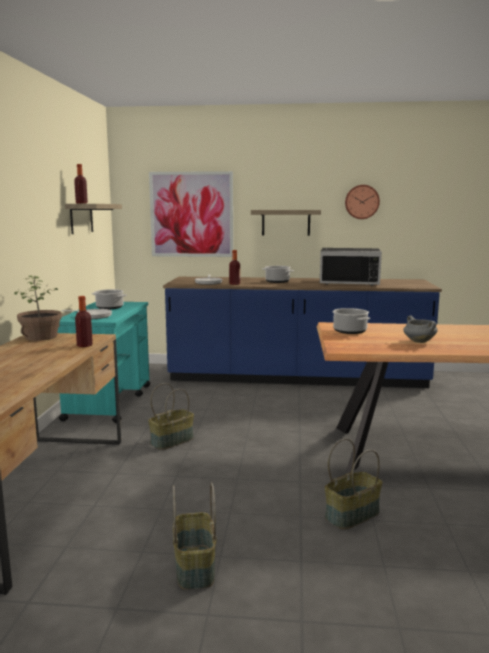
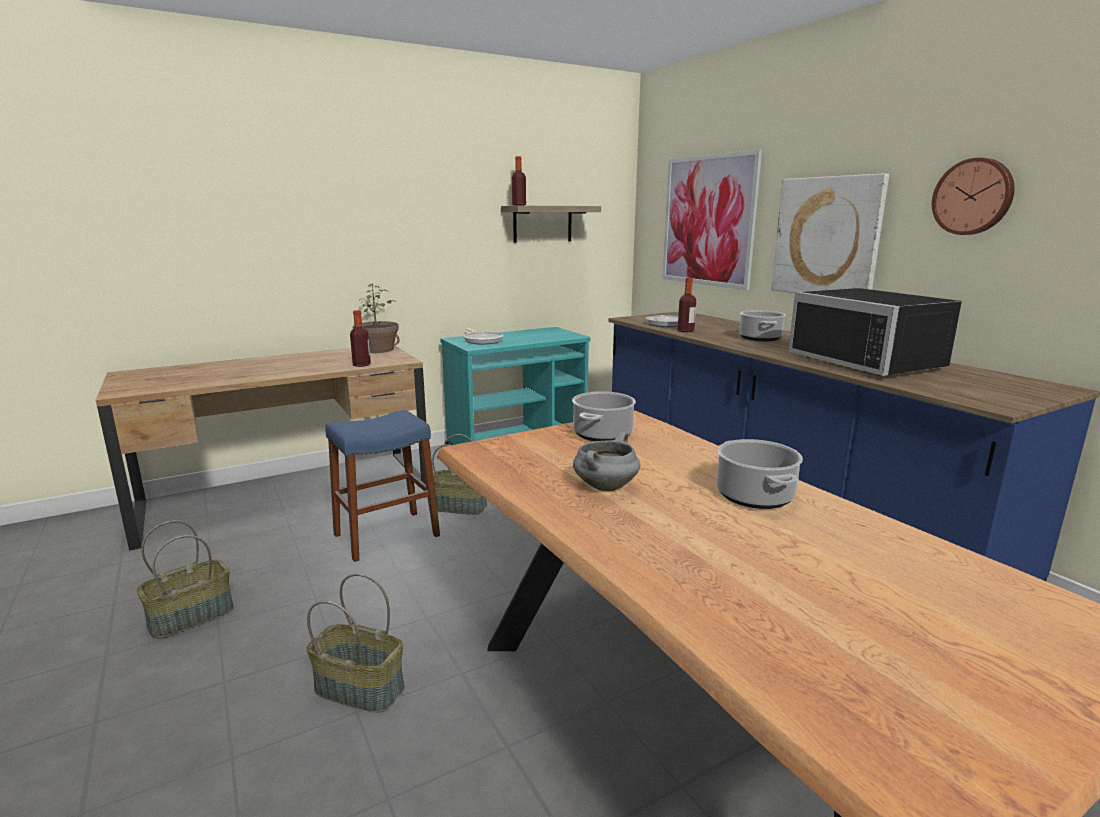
camera: 55 degrees right, 5 degrees up
cooking pot [92,289,127,309] -> cooking pot moved to [717,439,803,509]
shelf [251,210,321,236] -> picture [771,174,889,293]
none -> blue stool [325,410,440,562]

